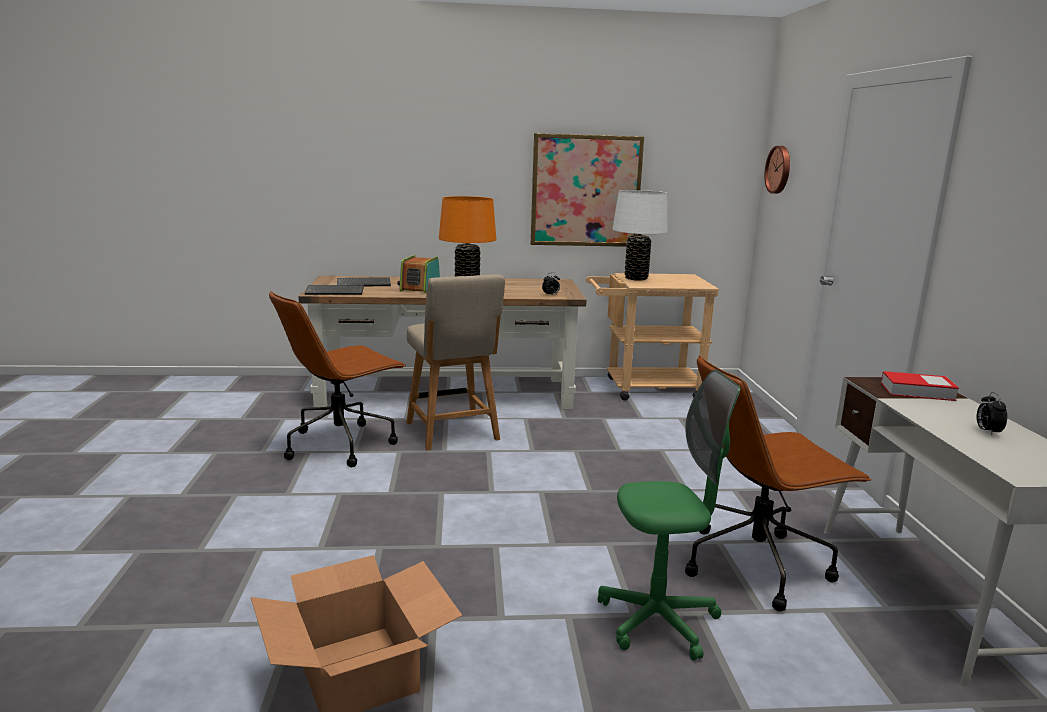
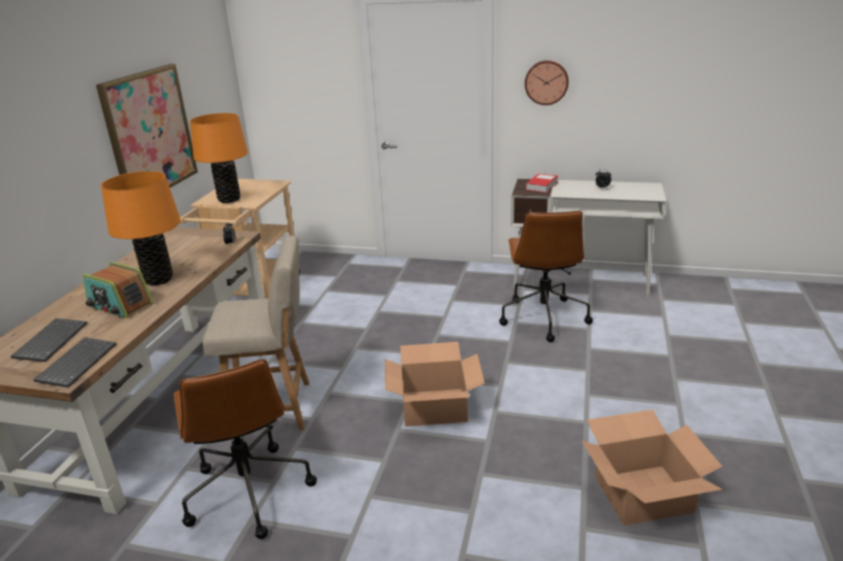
camera: 70 degrees left, 10 degrees up
green office chair [598,370,740,661] -> none
white table lamp [612,190,668,281] -> orange table lamp [190,113,248,203]
wall clock [765,146,790,194] -> wall clock moved to [525,60,569,105]
none -> cardboard box [385,342,485,427]

